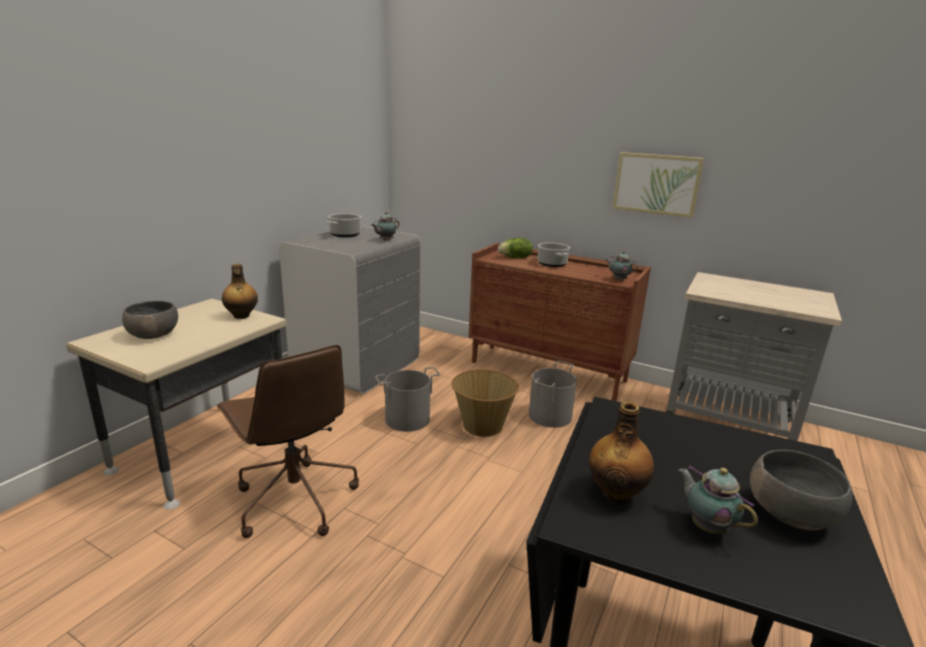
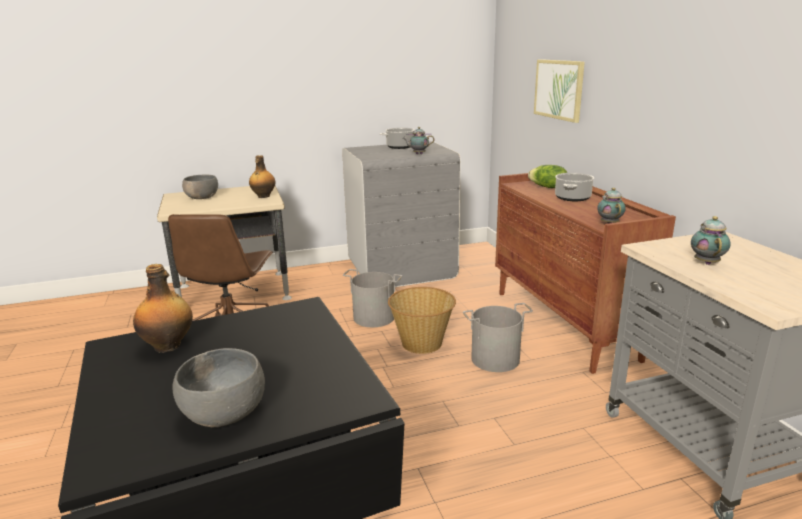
camera: 45 degrees right, 0 degrees up
picture [612,152,704,218] -> picture moved to [534,59,585,123]
teapot [678,466,758,535] -> teapot moved to [691,216,731,265]

